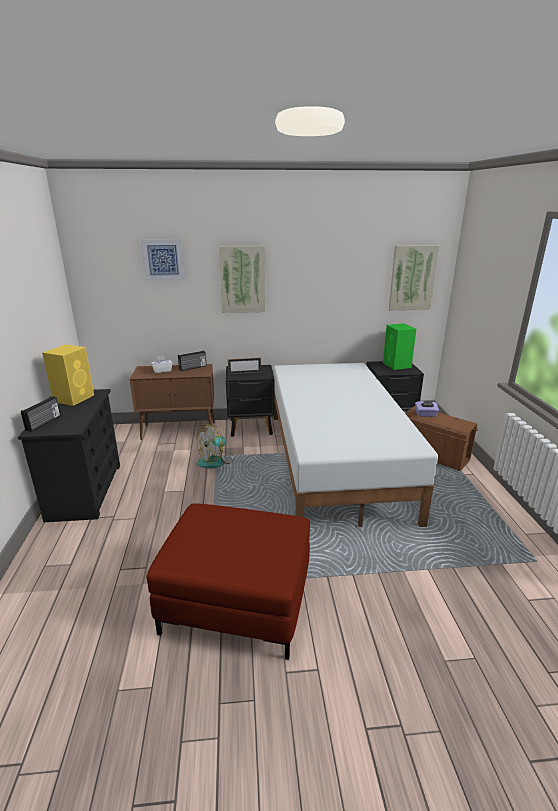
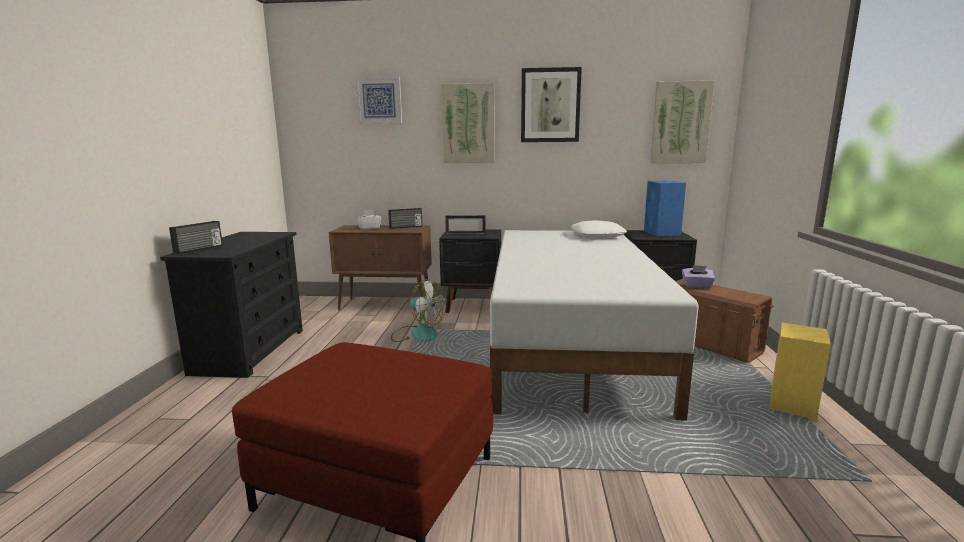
camera: 10 degrees right, 10 degrees down
yellow speaker [42,344,94,406] -> yellow speaker moved to [770,322,831,421]
fan [197,424,235,469] -> fan turned 120 degrees counterclockwise [391,279,446,342]
green speaker [383,323,416,370] -> blue speaker [644,181,686,236]
none -> picture [521,67,582,142]
none -> white pillow [571,220,627,238]

